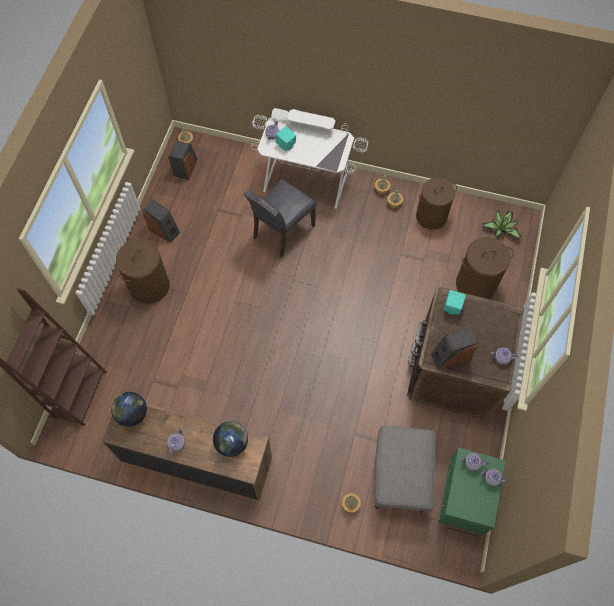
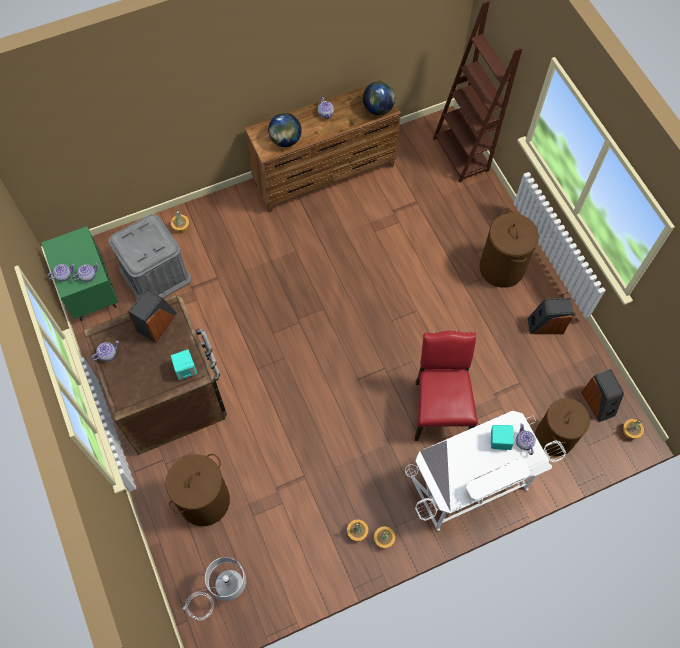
camera: 140 degrees right, 0 degrees up
grey chair [243,179,316,258] -> red chair [415,331,478,441]
grey ottoman [374,426,435,513] -> grey storage box [109,214,191,299]
brown laundry basket [416,178,457,230] -> brown laundry basket moved to [535,397,590,457]
potted plant [482,210,522,240] -> grey table lamp [183,557,246,620]

